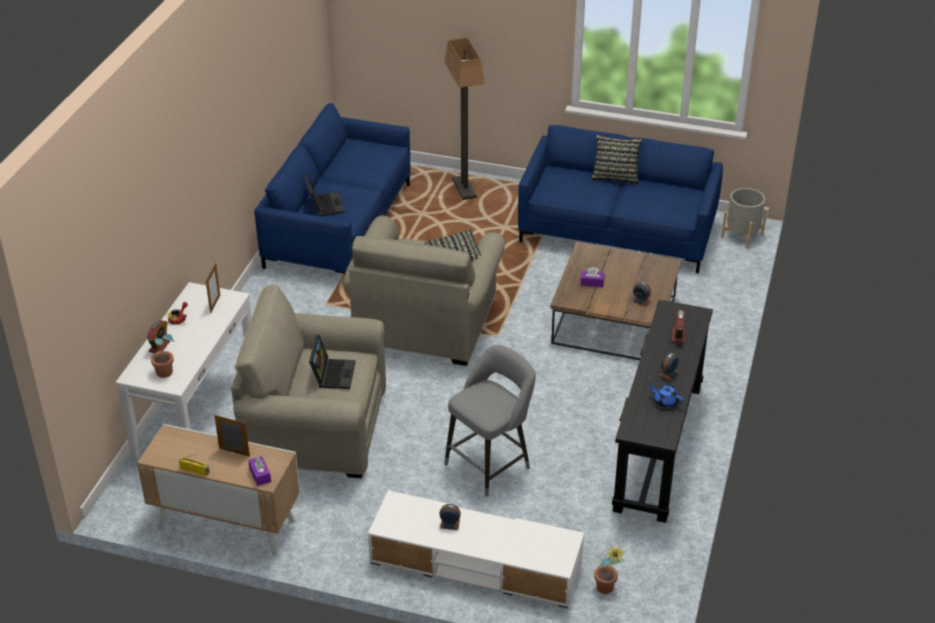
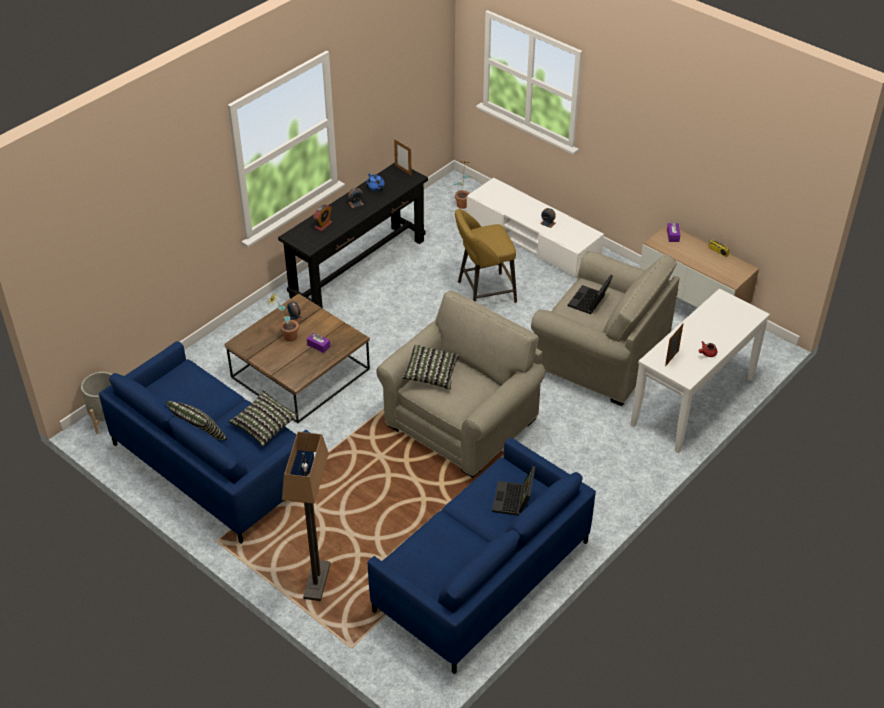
camera: 155 degrees left, 5 degrees up
alarm clock [147,320,170,353] -> none
potted plant [151,312,180,378] -> potted plant moved to [267,293,299,342]
picture frame [214,415,250,457] -> picture frame moved to [394,139,412,176]
grey stool [444,345,536,497] -> yellow stool [455,209,517,303]
none -> pillow [228,390,299,447]

